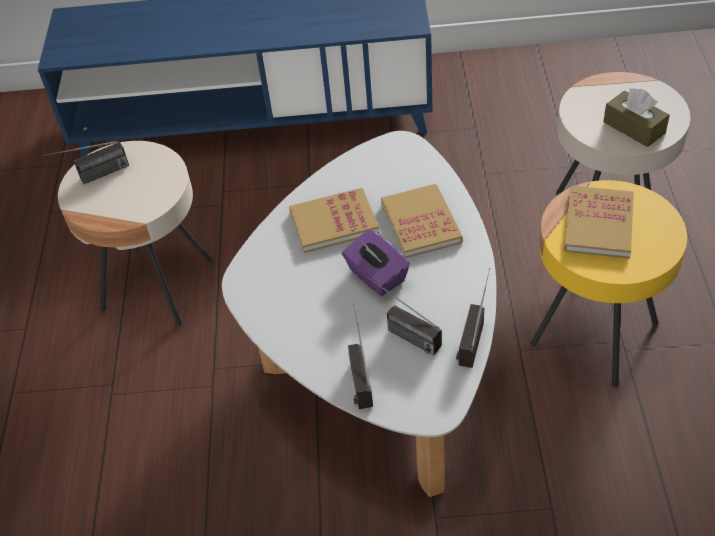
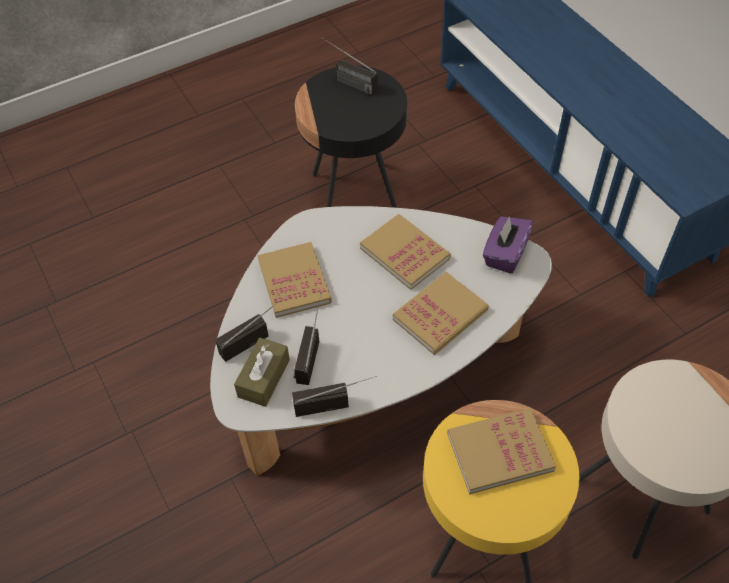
camera: 60 degrees right, 5 degrees up
beige side table [58,141,213,326] -> black side table [295,66,407,208]
purple tissue box [342,229,410,296] -> purple tissue box moved to [483,216,533,274]
brown tissue box [603,89,670,147] -> brown tissue box moved to [234,338,290,407]
none -> book [257,242,332,318]

